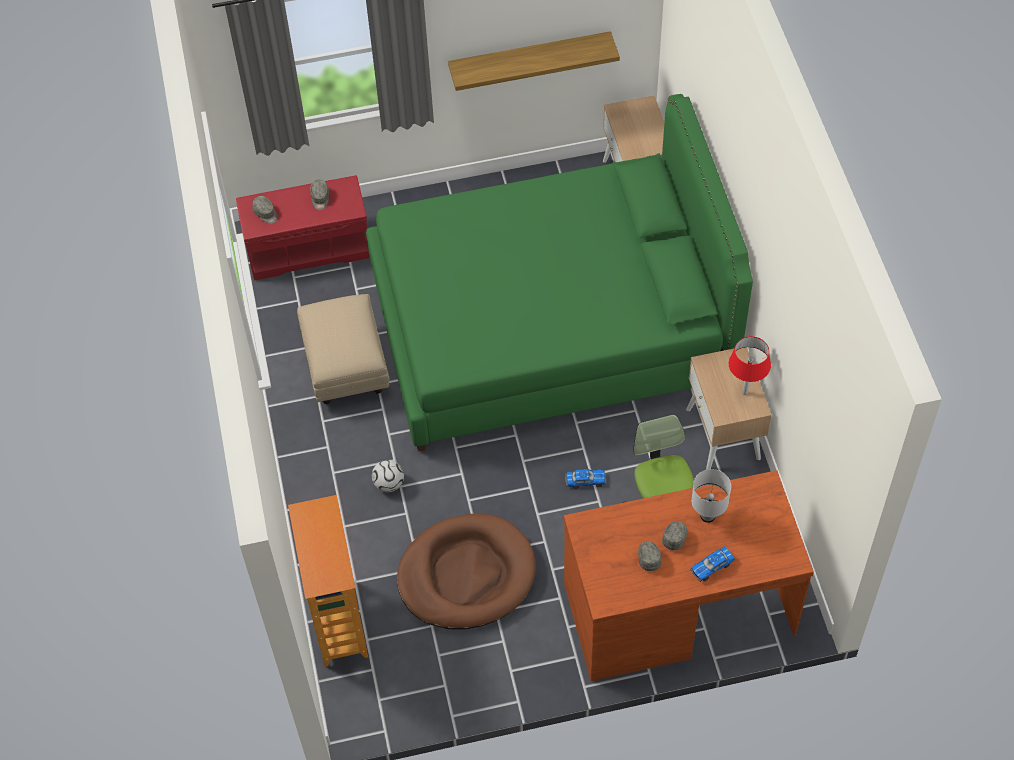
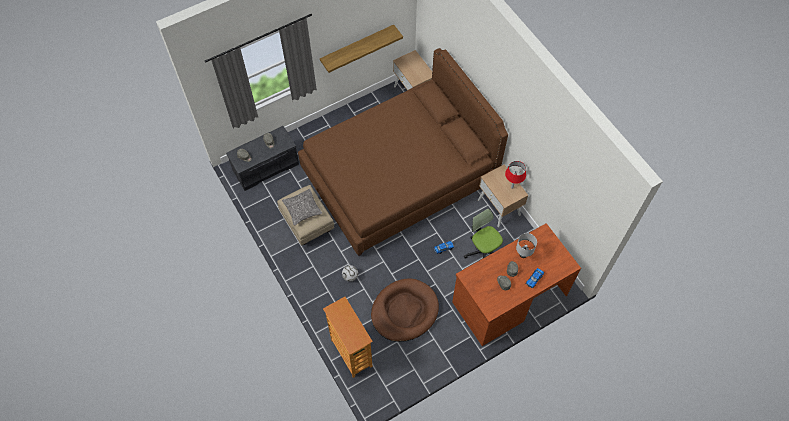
camera: 20 degrees left, 5 degrees up
red bench [236,175,369,281] -> grey bench [226,126,299,191]
green bed [366,94,753,452] -> brown bed [298,48,508,256]
none -> pillow [282,189,322,226]

